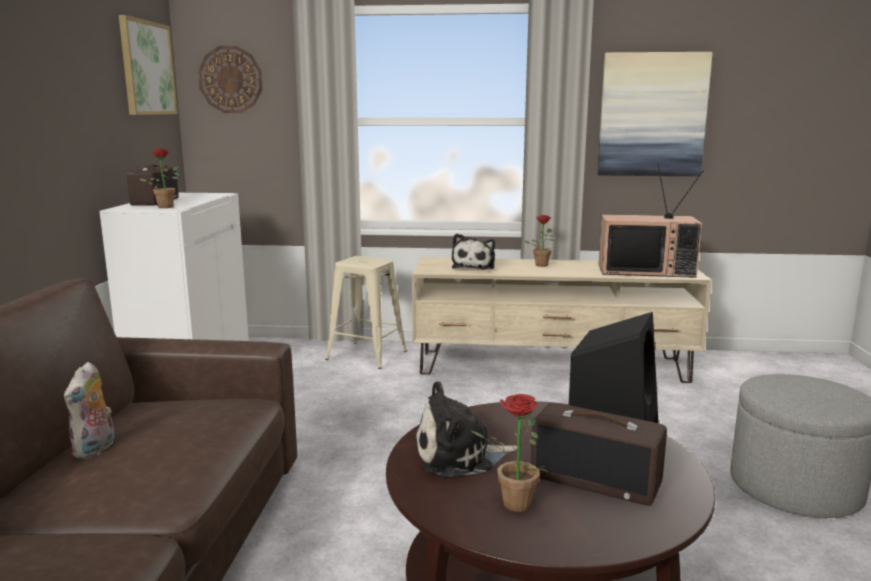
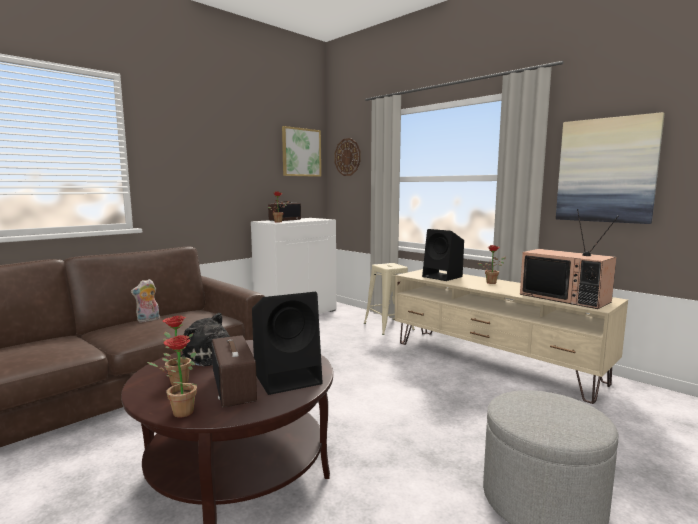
camera: 40 degrees right, 5 degrees down
plush toy [452,234,495,270] -> black speaker [422,229,464,281]
none -> potted plant [147,335,197,418]

